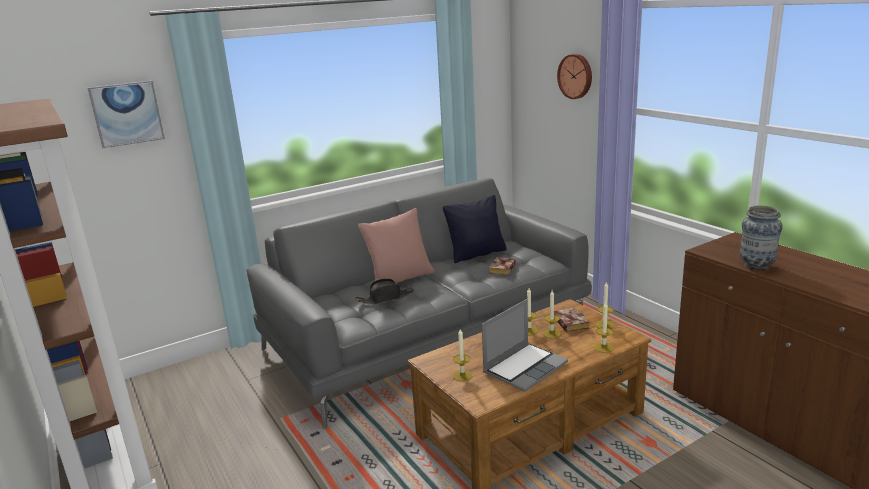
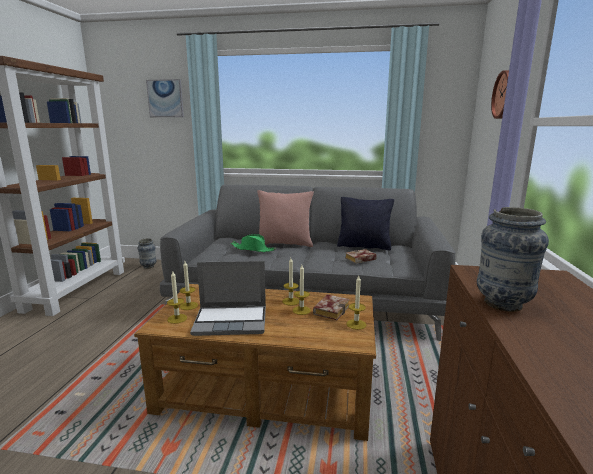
camera: 40 degrees right, 5 degrees down
black hat [355,278,415,305] -> green hat [230,234,276,252]
candle [594,303,614,353] -> candle moved to [167,271,187,324]
none -> vase [138,238,156,269]

